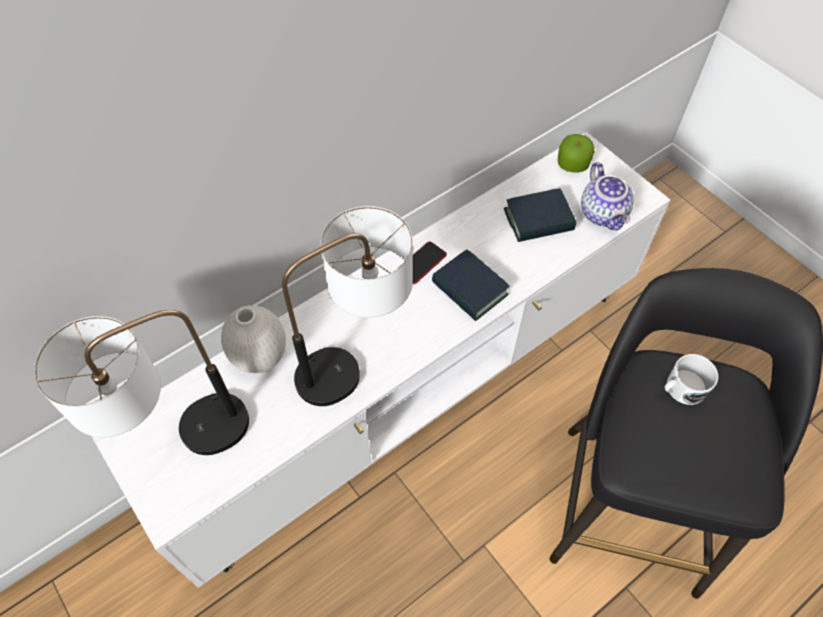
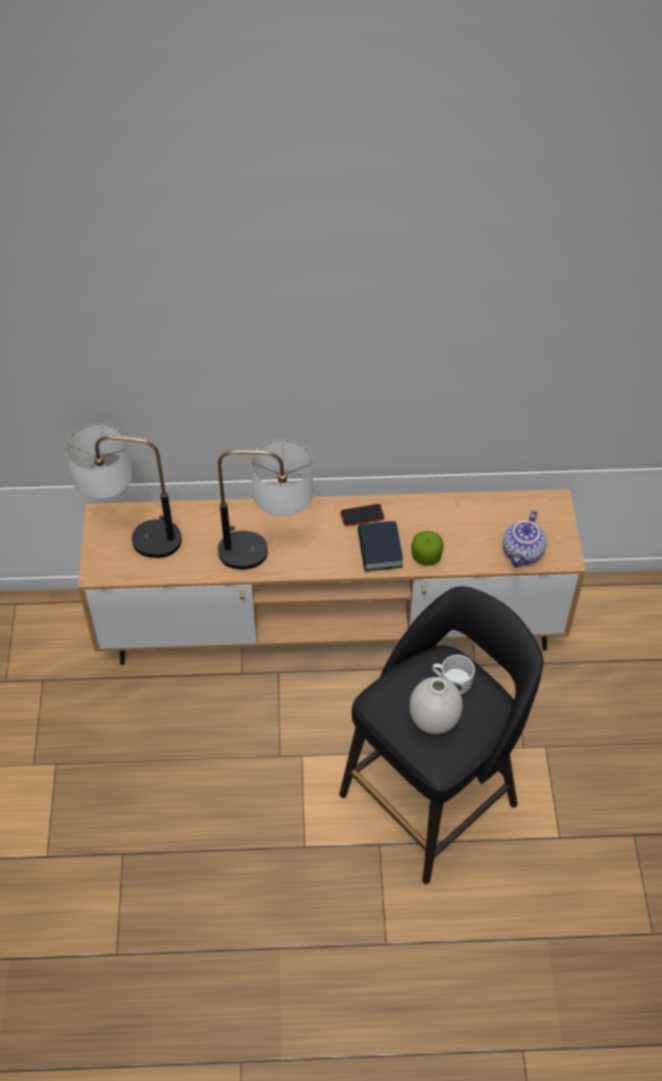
camera: 35 degrees right, 5 degrees down
white tv stand [92,132,670,588] -> brown tv stand [78,489,586,665]
white vase [221,305,286,373] -> white vase moved to [410,677,463,734]
book [504,188,576,242] -> none
apple [558,134,594,173] -> apple moved to [411,531,444,566]

